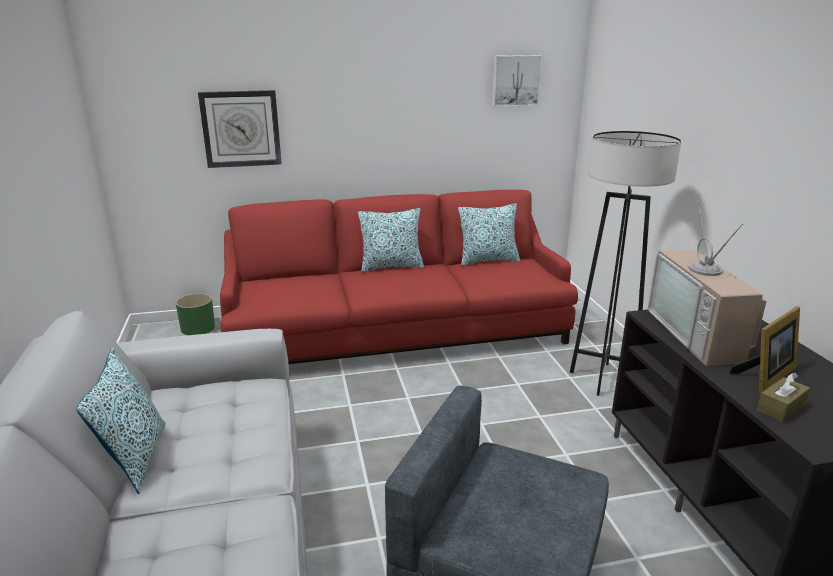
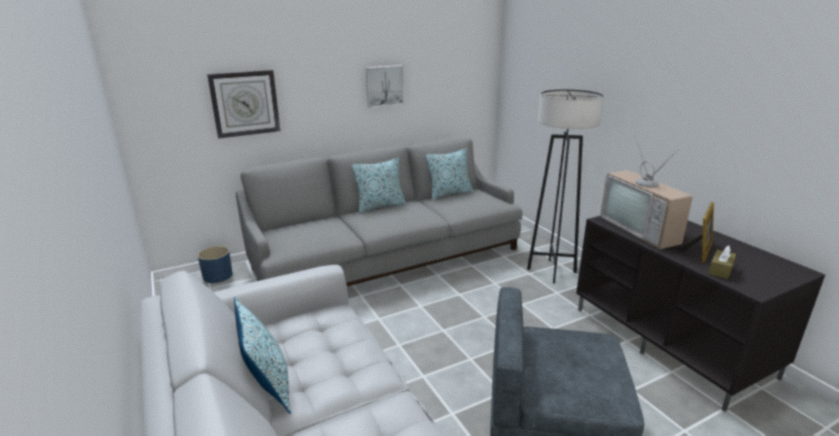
camera: 15 degrees left, 0 degrees up
green planter [176,293,215,335] -> blue planter [197,246,233,283]
red sofa [220,190,578,364] -> grey sofa [236,138,522,286]
picture [492,55,543,107] -> picture moved to [366,65,404,108]

